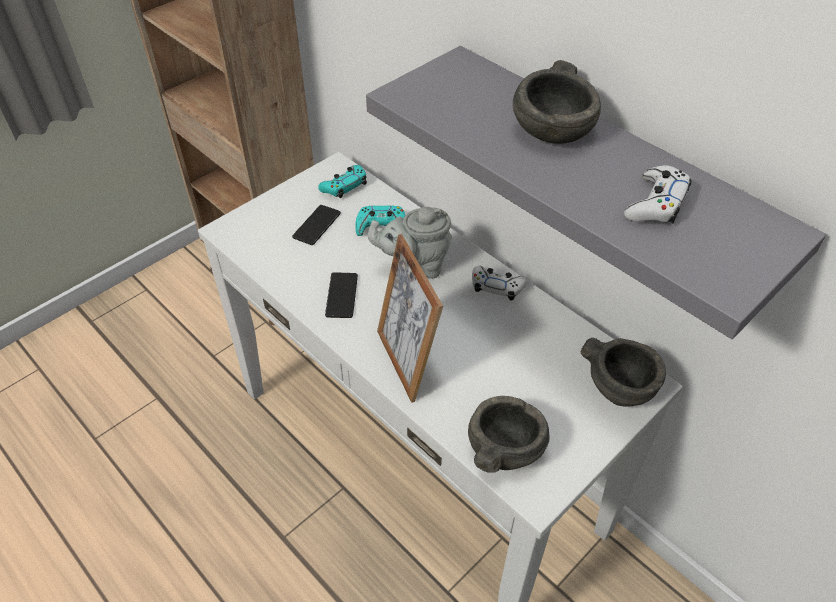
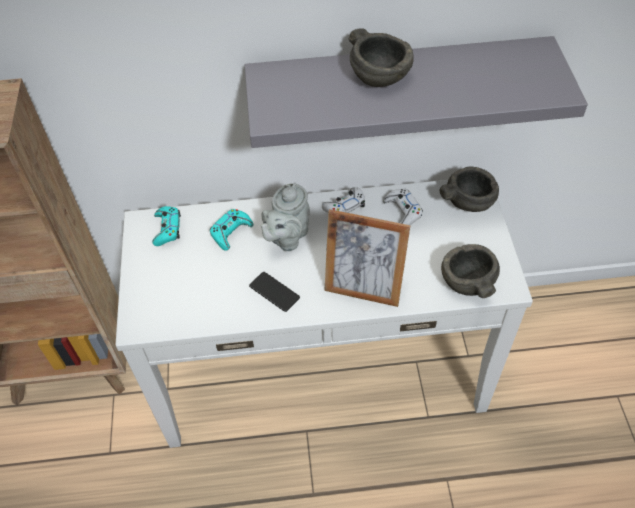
camera: 50 degrees left, 5 degrees up
phone [292,205,341,245] -> none
white game controller [624,165,692,223] -> white game controller moved to [383,189,423,225]

